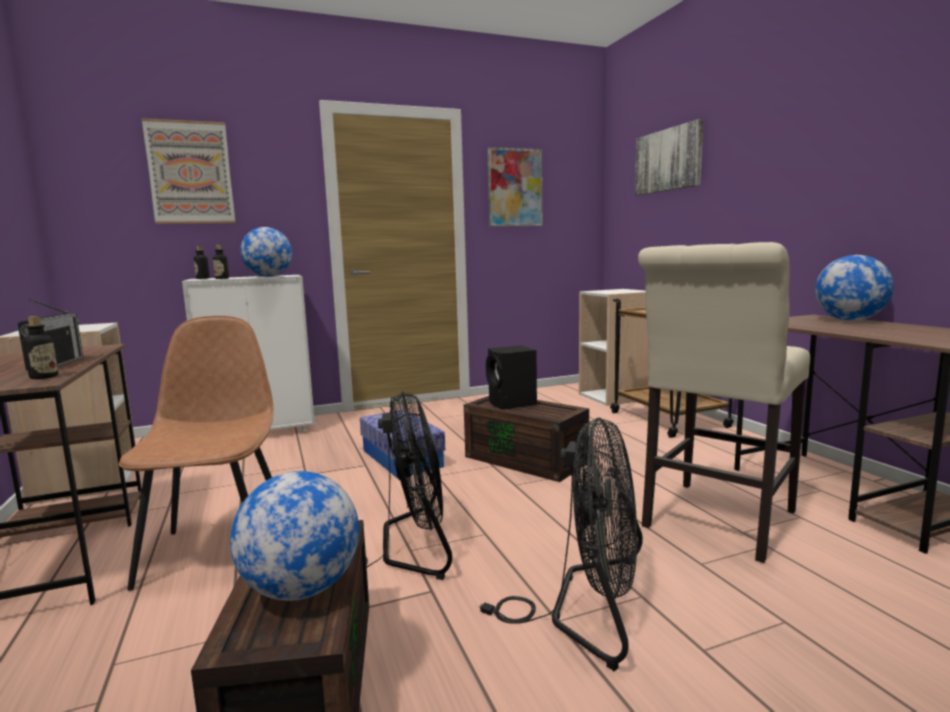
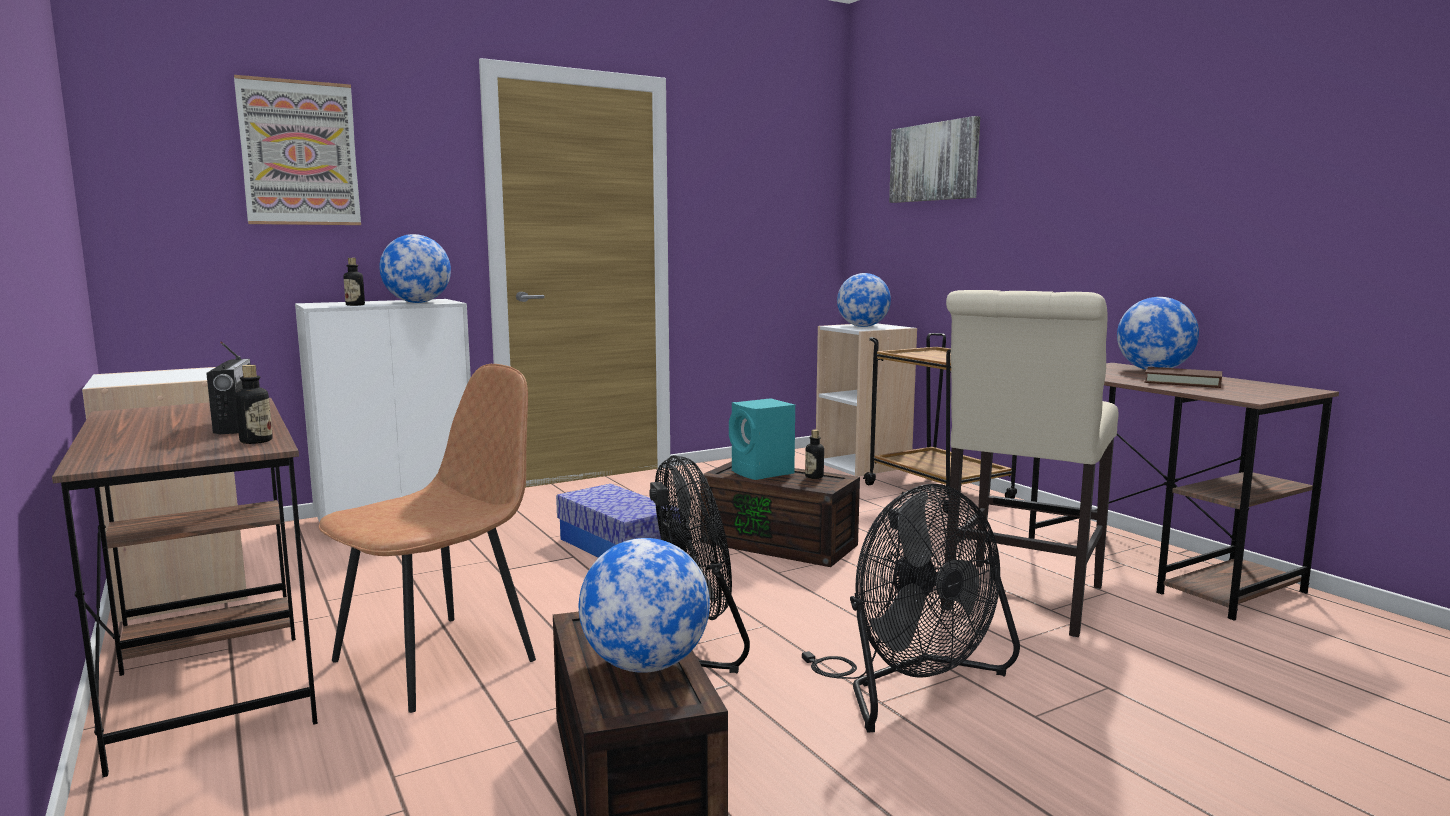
camera: 10 degrees left, 0 degrees up
brown chair [119,316,274,591] -> brown chair turned 60 degrees clockwise [319,364,536,713]
bottle [194,246,210,279] -> bottle moved to [805,429,824,479]
black fan [480,418,643,671] -> black fan turned 45 degrees clockwise [802,484,1020,733]
black speaker [486,345,537,410] -> turquoise speaker [729,398,795,480]
picture [487,147,543,227] -> none
none -> globe [837,273,891,327]
none -> brown book [1144,367,1222,388]

